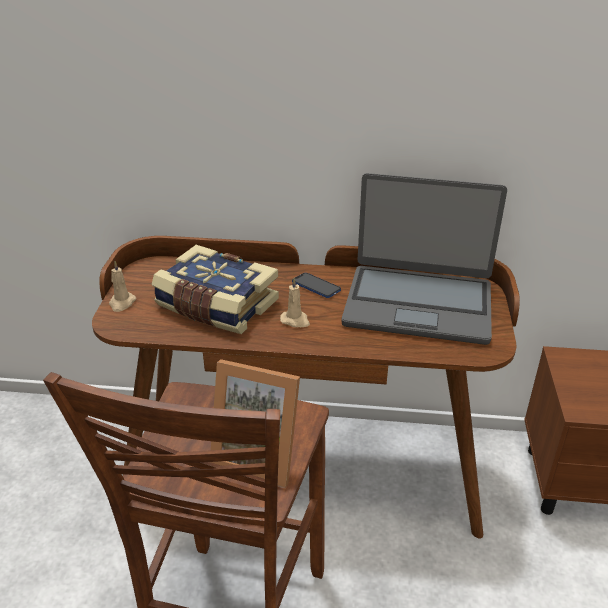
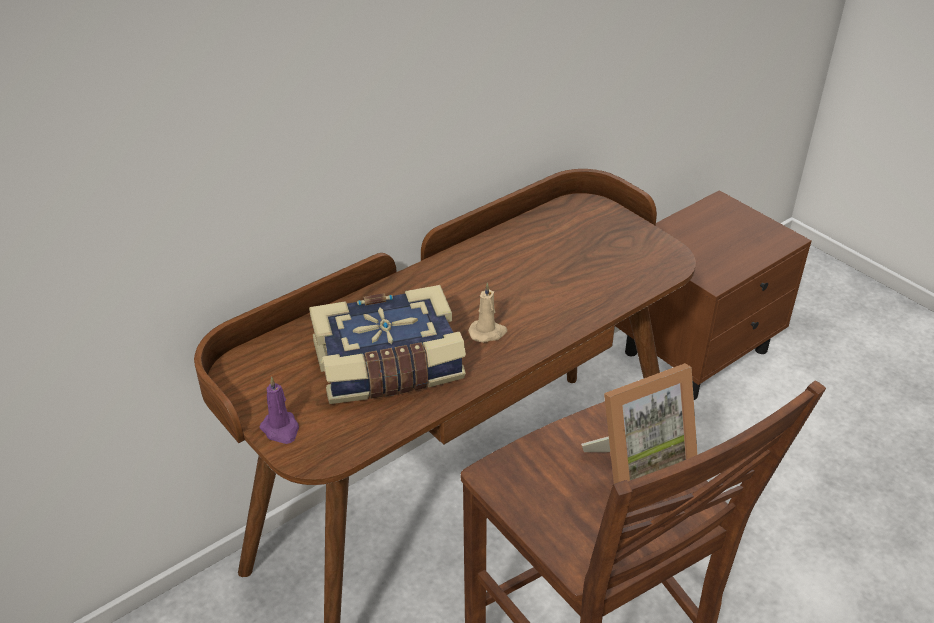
camera: 45 degrees left, 5 degrees up
beige candle [109,261,136,312] -> purple candle [260,376,299,444]
phone [292,273,341,298] -> none
laptop [342,173,507,345] -> none

